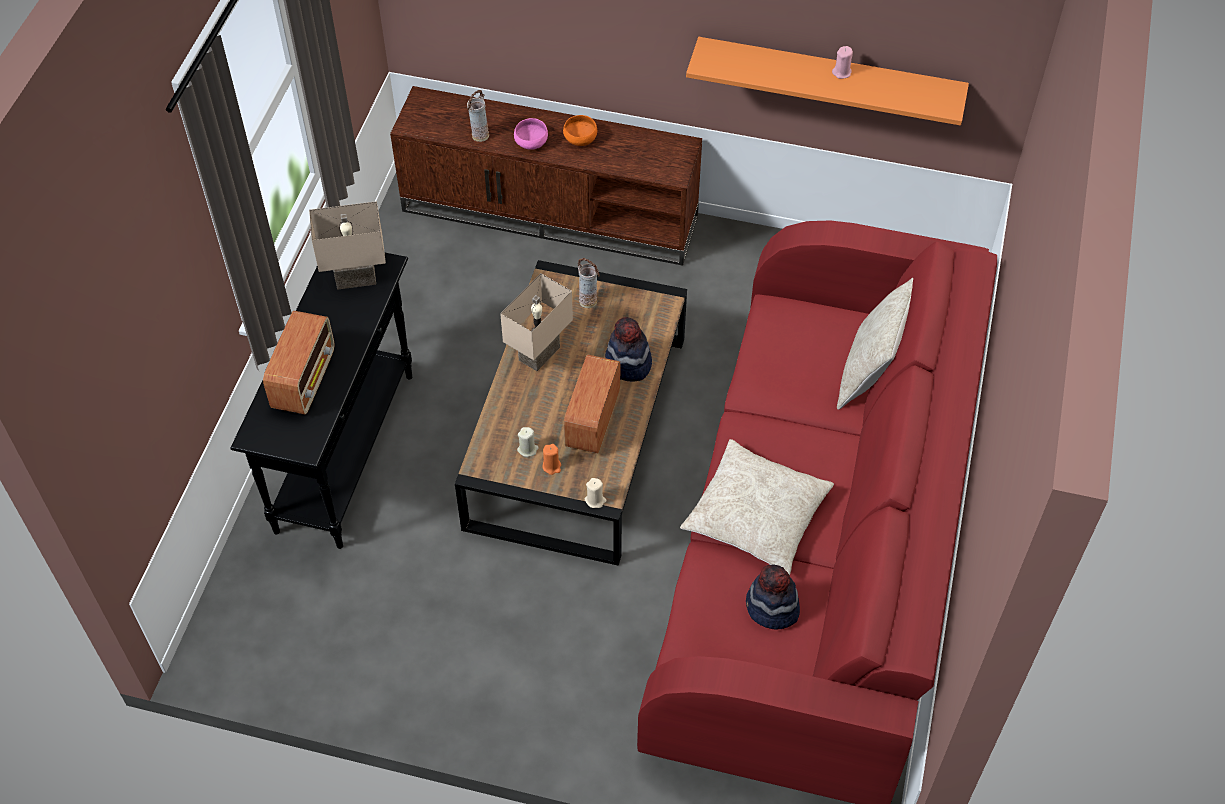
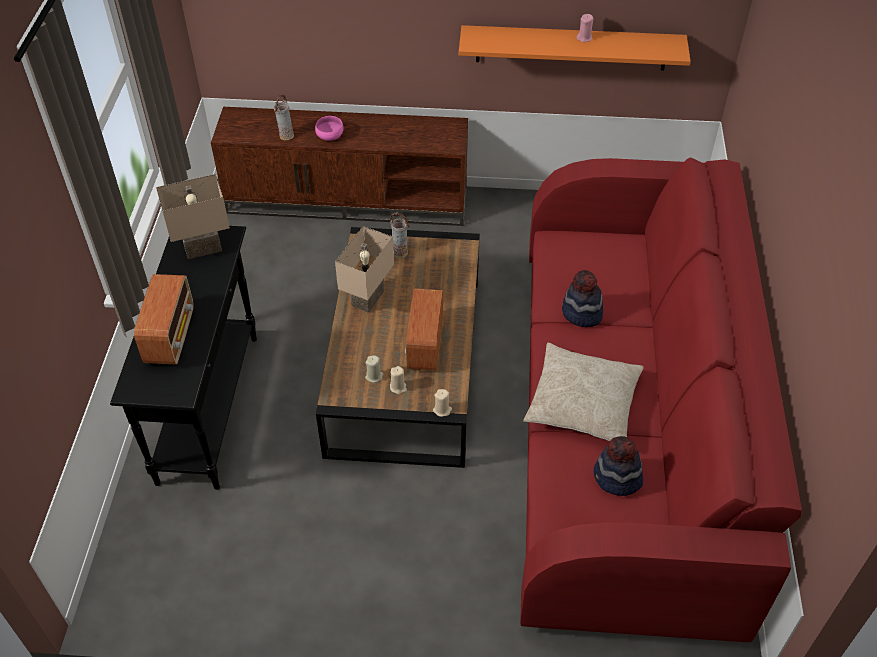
camera: 10 degrees left, 5 degrees down
orange candle [542,444,561,475] -> beige candle [390,366,407,394]
orange bowl [563,115,597,146] -> none
hat [605,317,652,382] -> hat moved to [562,270,603,327]
beige pillow [837,278,913,409] -> none

